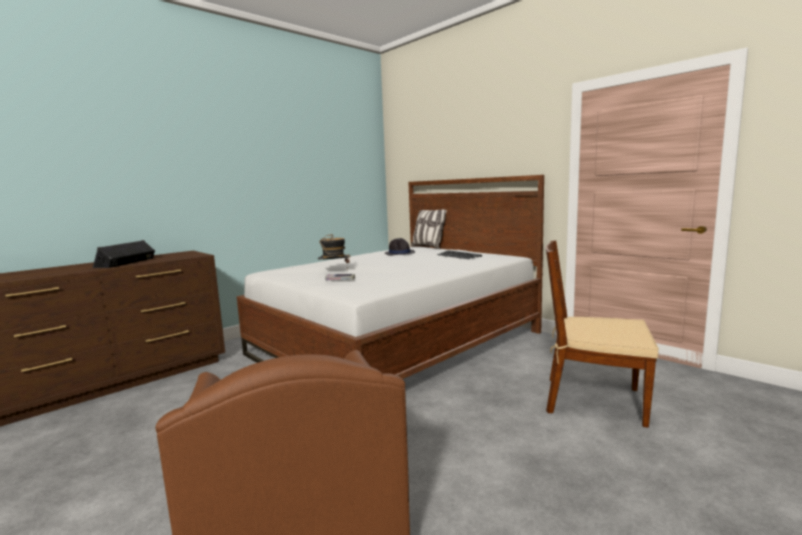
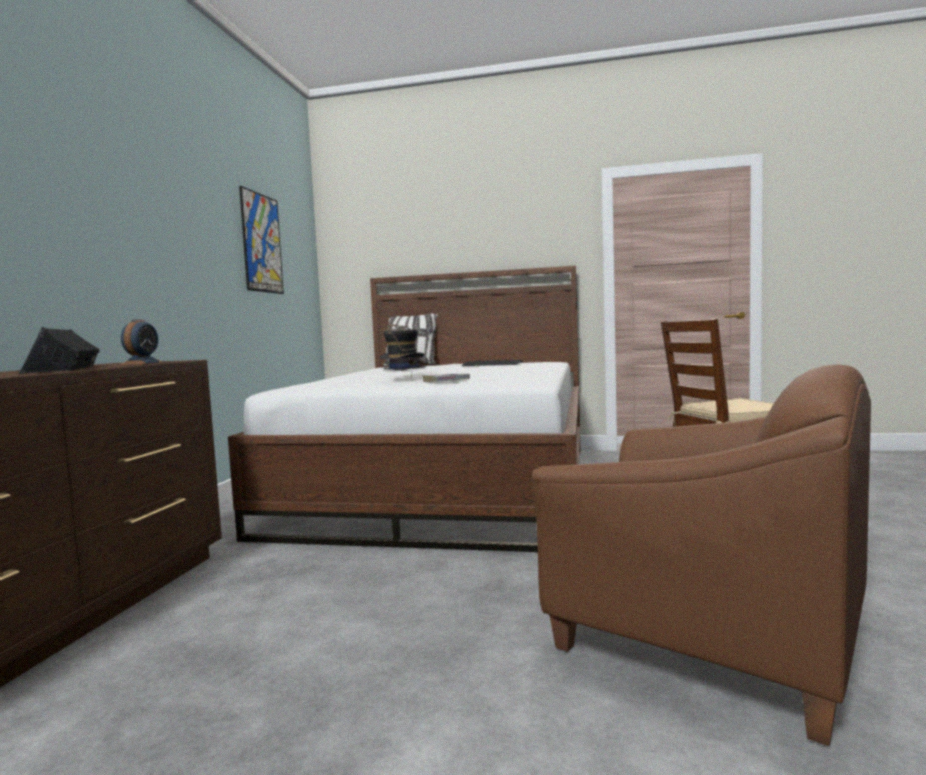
camera: 35 degrees left, 5 degrees down
none -> alarm clock [120,319,164,365]
none -> picture [239,186,284,294]

